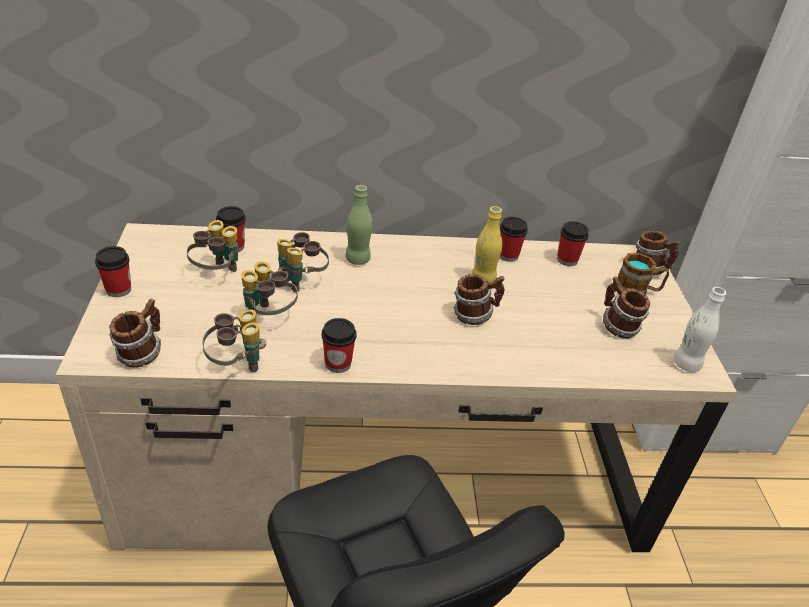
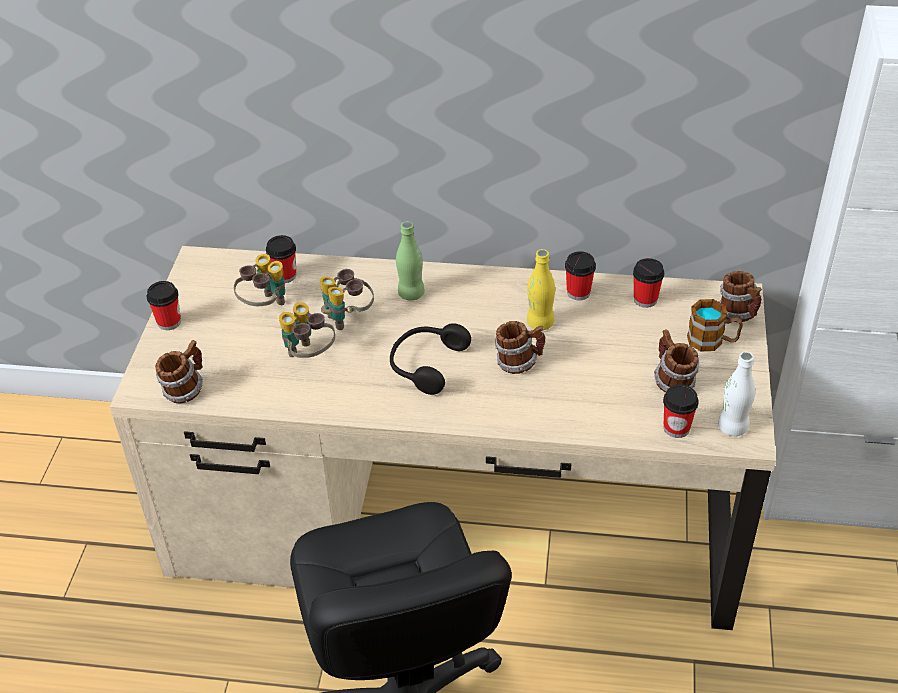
camera: 15 degrees right, 5 degrees up
binoculars [202,309,266,373] -> none
cup [322,318,356,373] -> cup moved to [663,384,699,438]
none -> black headphones [390,323,471,395]

